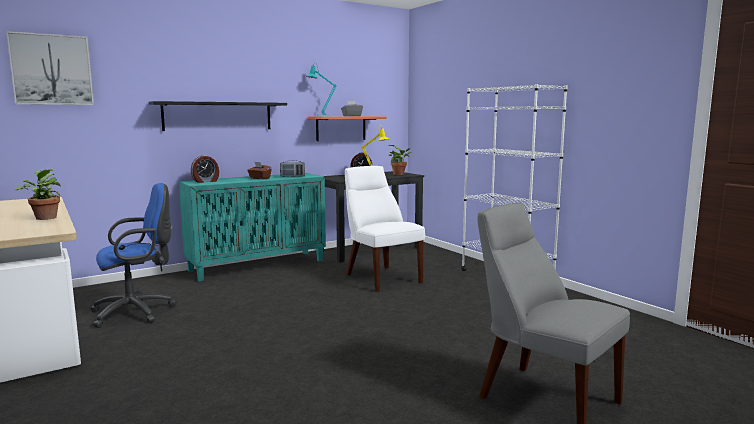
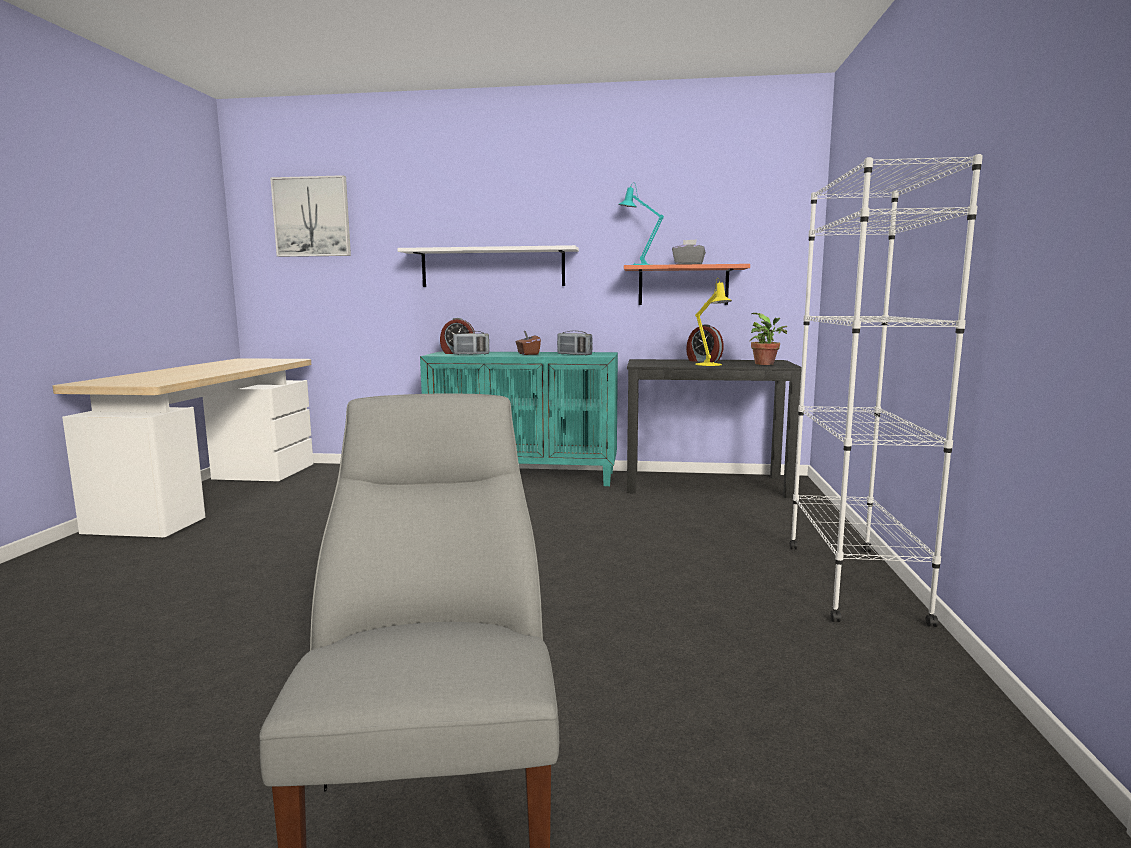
camera: 40 degrees right, 0 degrees up
potted plant [15,168,61,220] -> none
blue office chair [90,183,176,328] -> none
black shelf [149,101,287,131] -> white shelf [397,245,579,287]
white chair [345,166,425,292] -> none
none -> radio [453,331,489,355]

